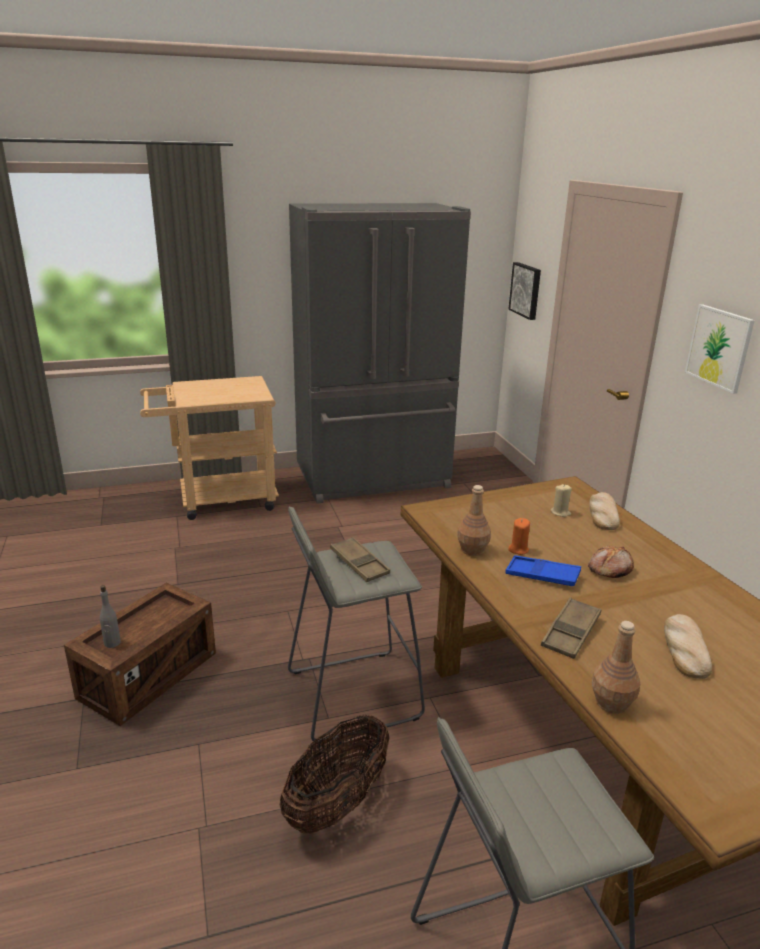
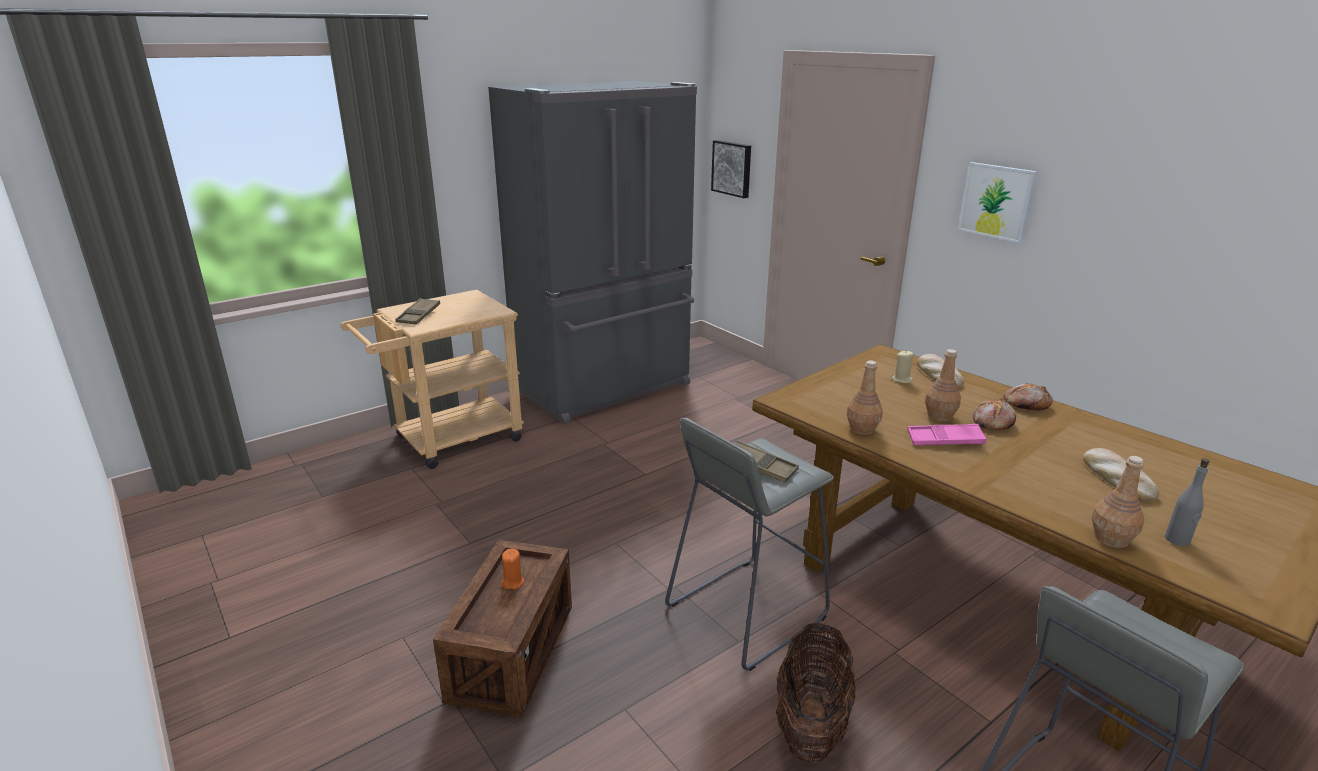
camera: 20 degrees left, 0 degrees up
grey bottle [100,585,121,648] -> grey bottle moved to [1165,458,1210,546]
blue tray [505,555,581,586] -> pink tray [907,424,987,445]
orange candle [508,518,530,555] -> orange candle moved to [501,549,524,589]
brown tray [541,598,602,659] -> brown tray moved to [395,298,440,324]
none -> brown bottle [925,349,961,422]
none -> bread [1003,383,1053,410]

